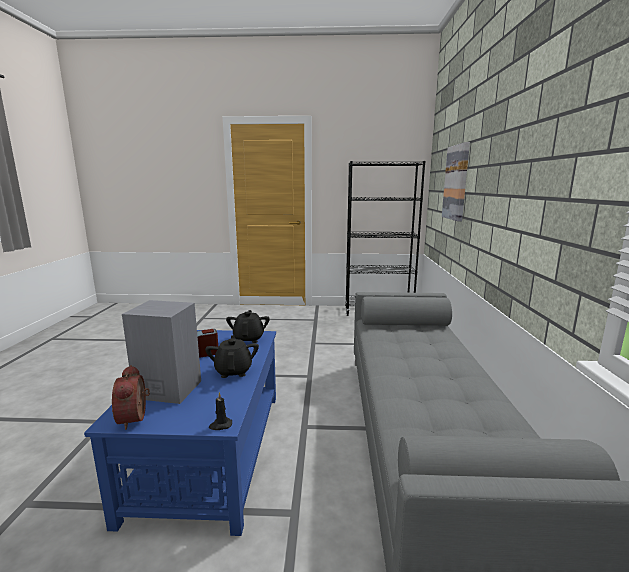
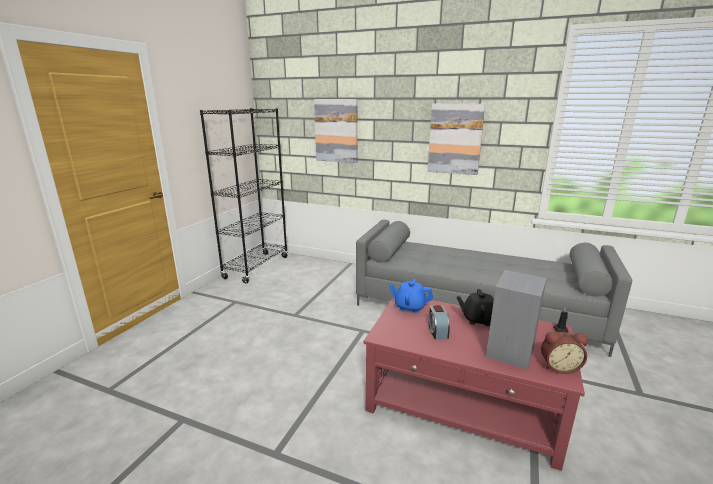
camera: 70 degrees left, 5 degrees up
blue coffee table [84,330,276,536] -> red coffee table [363,297,585,471]
black teapot [226,310,270,343] -> blue teapot [389,279,433,313]
none -> picture [428,104,485,175]

